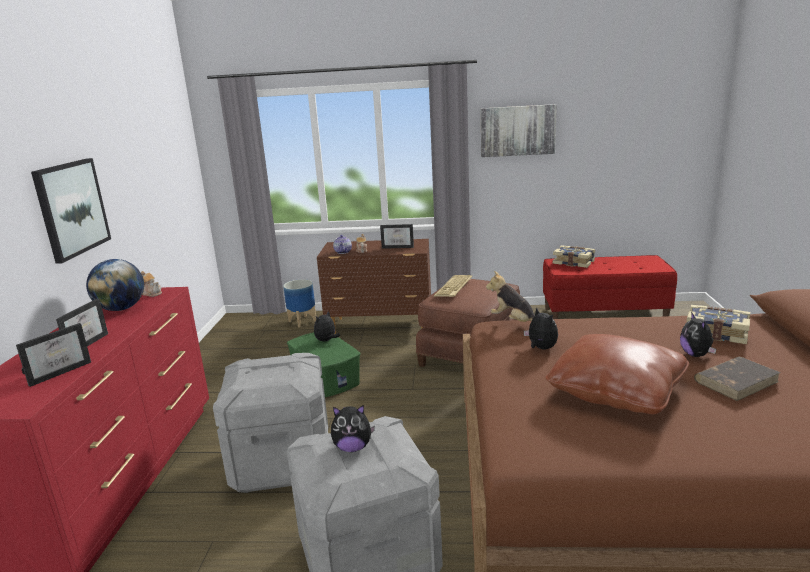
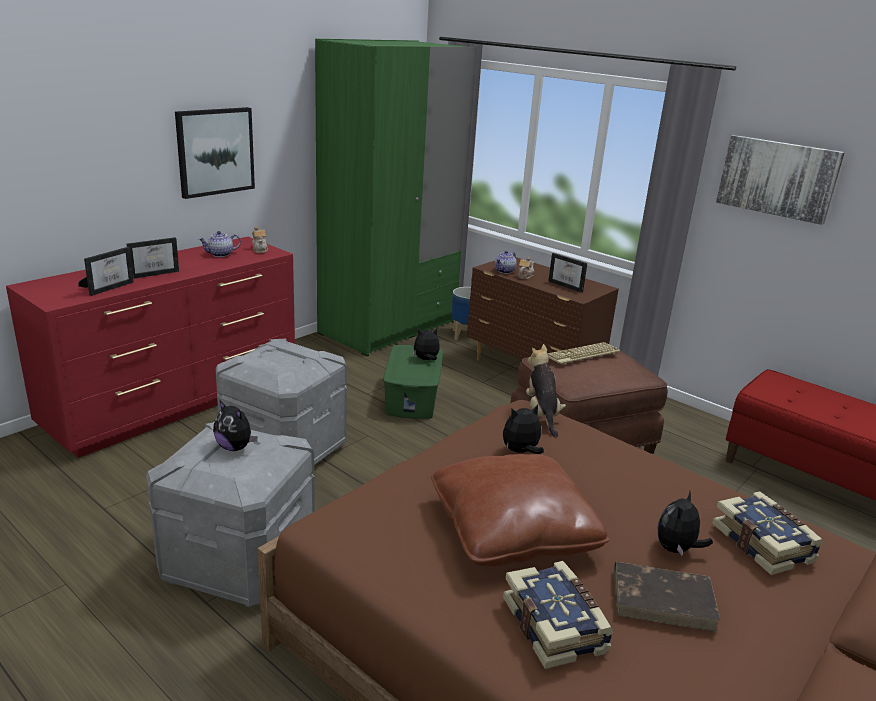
camera: 35 degrees right, 5 degrees up
picture frame [16,323,91,387] -> picture frame turned 45 degrees counterclockwise [79,247,134,296]
globe [86,259,144,311] -> teapot [199,231,241,257]
plush toy [524,307,558,349] -> plush toy turned 120 degrees counterclockwise [503,404,544,454]
book [553,245,595,268] -> book moved to [503,561,614,669]
none -> green wardrobe [315,39,477,356]

